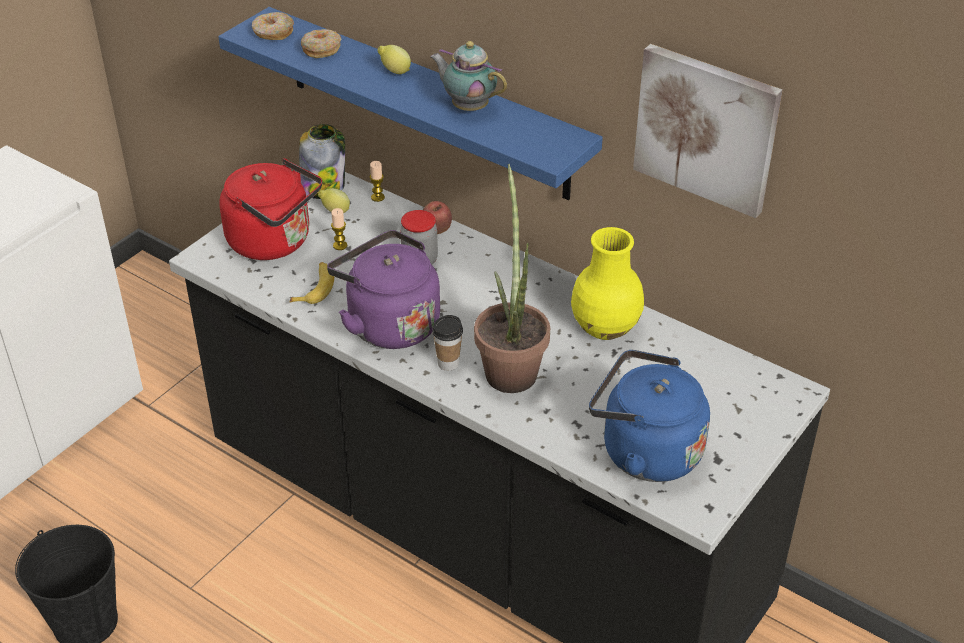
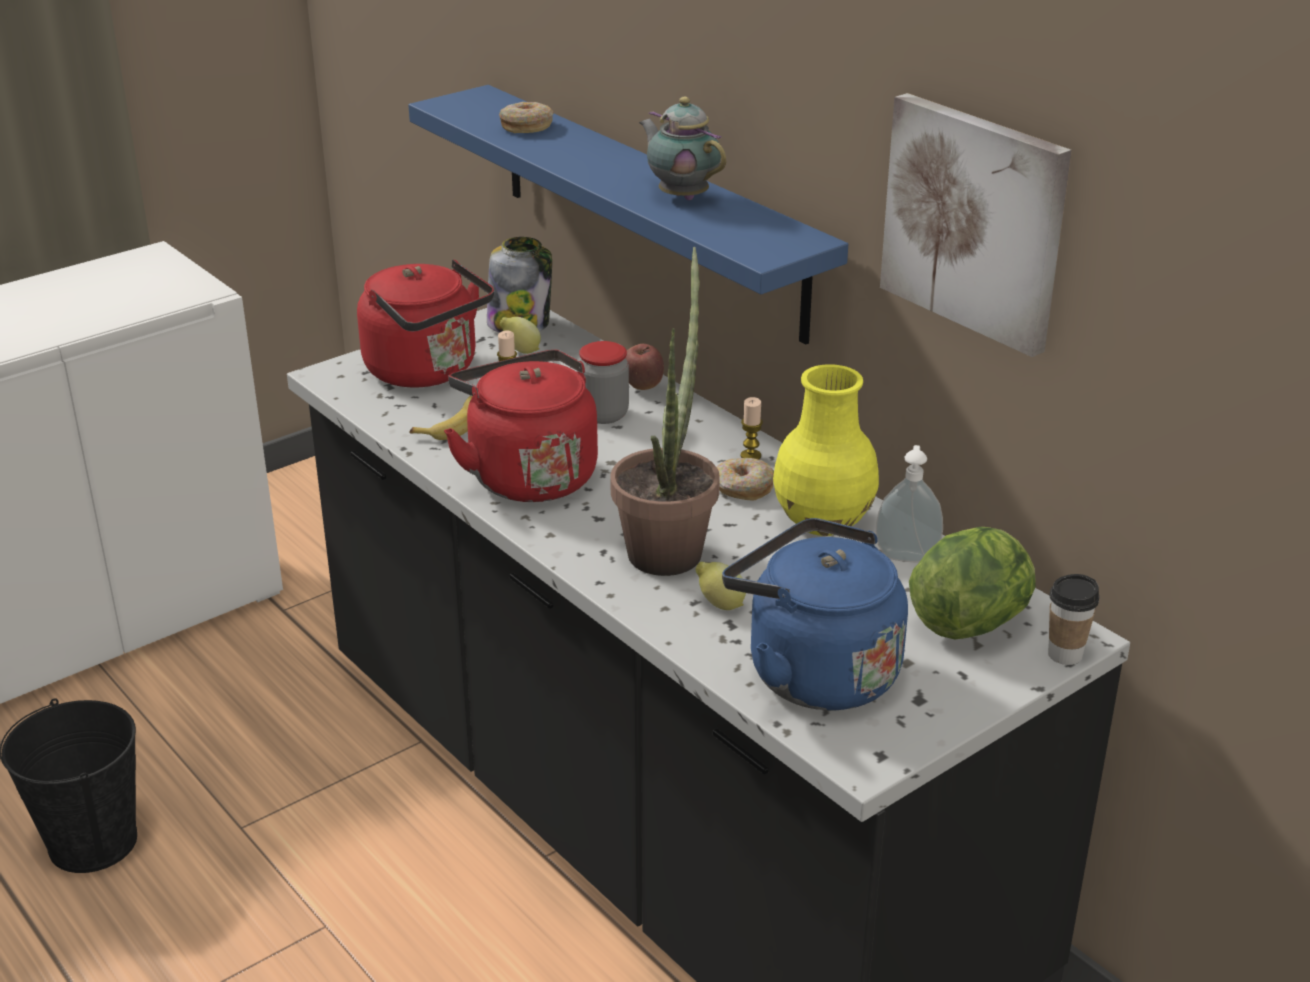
camera: 15 degrees right, 10 degrees down
donut [252,12,294,40] -> donut moved to [716,458,774,500]
purple kettle [327,230,440,349] -> red kettle [444,350,598,502]
candle [370,161,385,202] -> candle moved to [741,397,763,459]
lemon [377,45,411,74] -> lemon moved to [696,562,746,610]
cup [432,315,463,371] -> cup moved to [1048,574,1099,665]
none -> soap dispenser [876,445,943,562]
none -> lettuce [909,527,1036,640]

